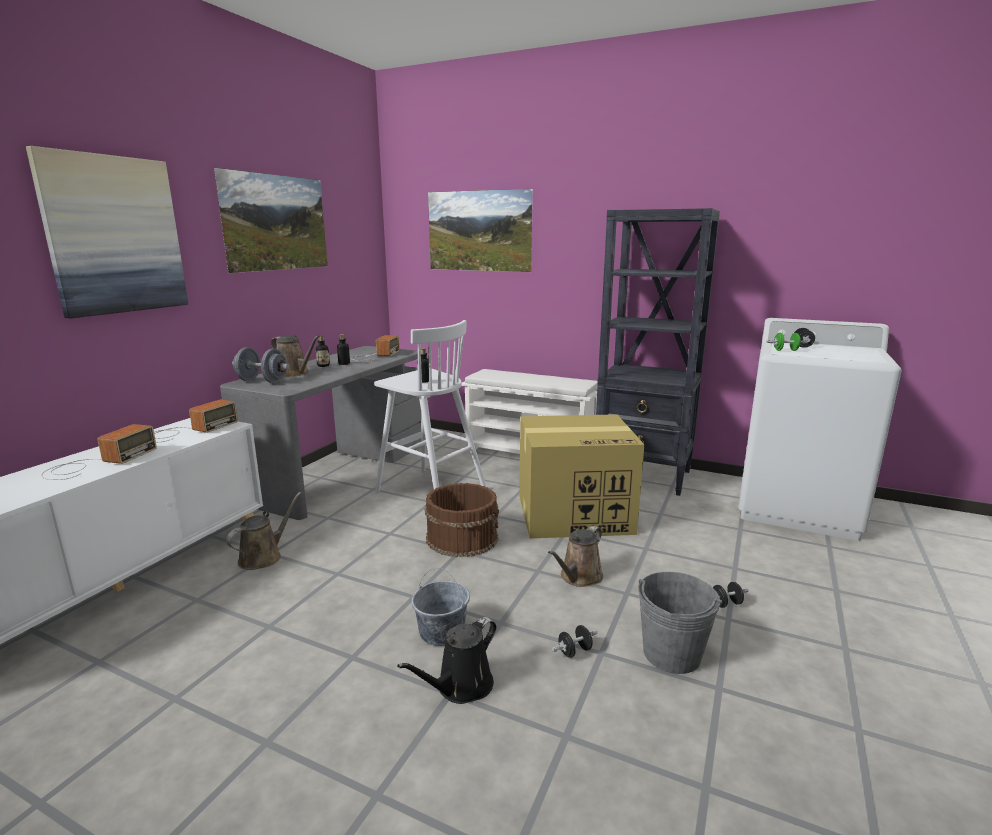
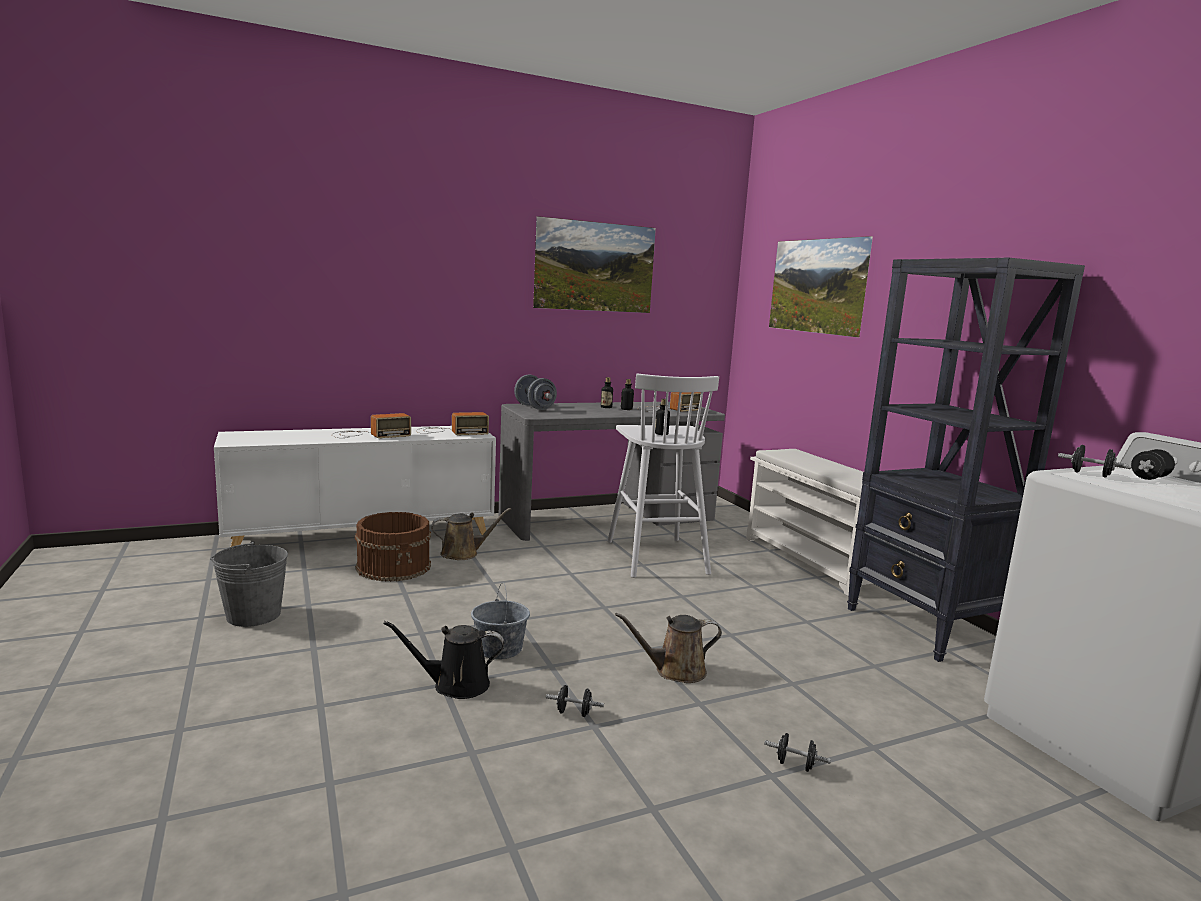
camera: 40 degrees right, 5 degrees down
picture [26,146,188,318] -> none
brown watering can [271,335,320,377] -> none
brown bucket [425,483,499,557] -> brown bucket moved to [355,512,431,582]
cardboard box [519,414,644,538] -> none
grey bucket [638,572,722,674] -> grey bucket moved to [210,541,288,627]
green dumbbell [766,333,808,351] -> black dumbbell [1058,445,1132,477]

